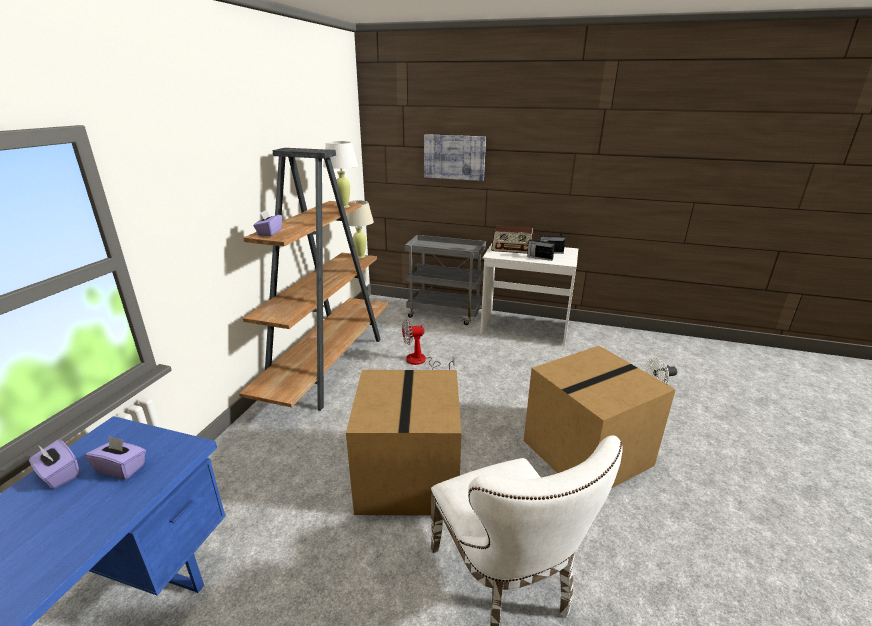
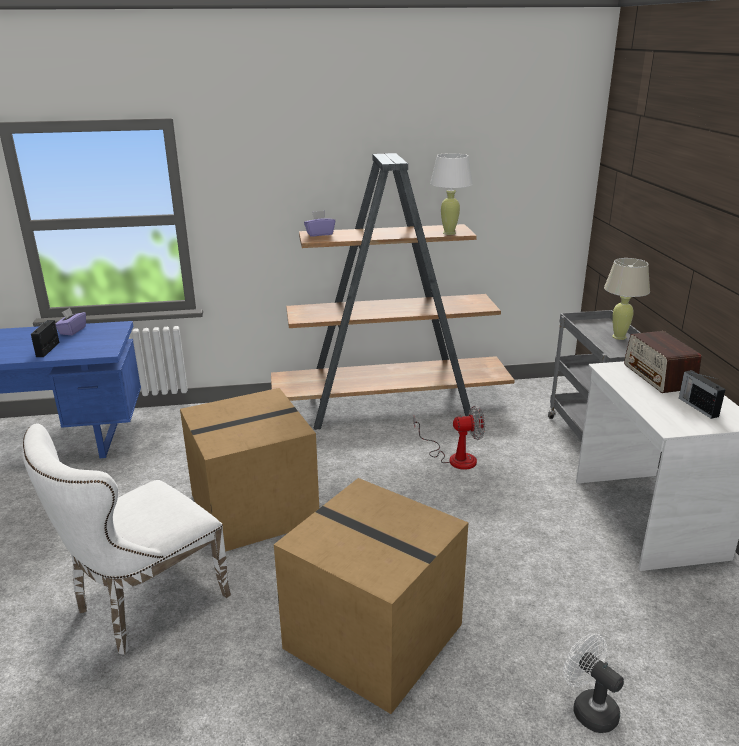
camera: 65 degrees right, 0 degrees up
purple tissue box [85,436,146,480] -> none
beige table lamp [346,200,374,258] -> beige table lamp moved to [604,258,650,340]
fan [402,320,454,370] -> fan turned 120 degrees clockwise [414,406,485,470]
picture [424,134,486,181] -> none
radio [527,238,555,261] -> radio moved to [31,320,60,357]

